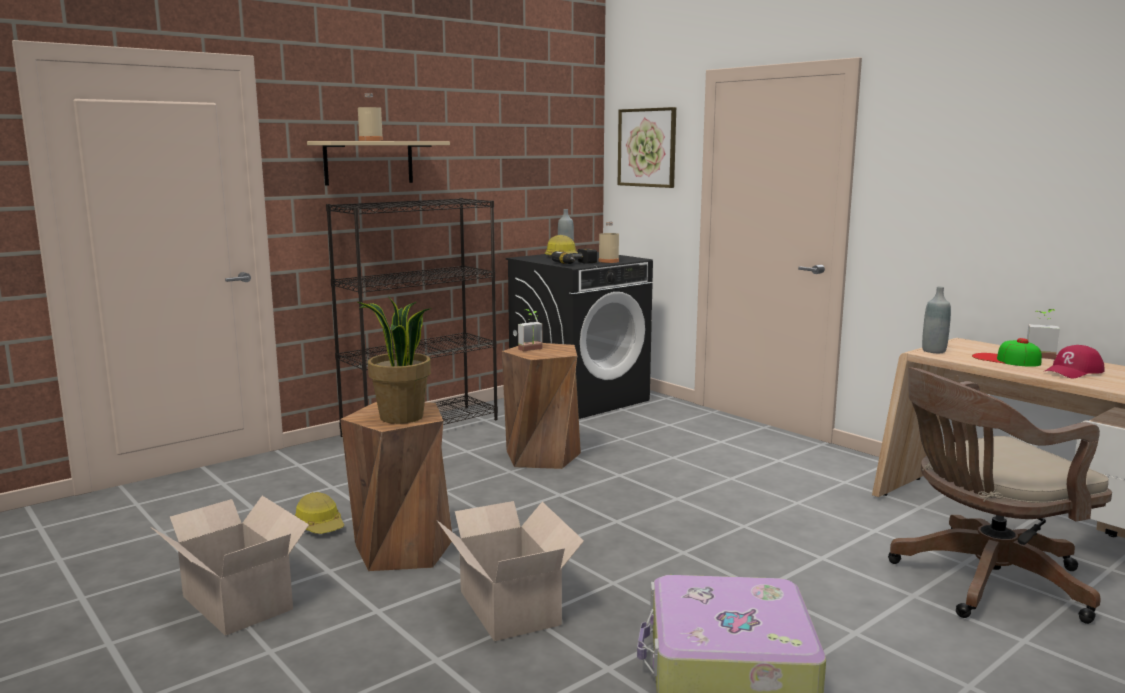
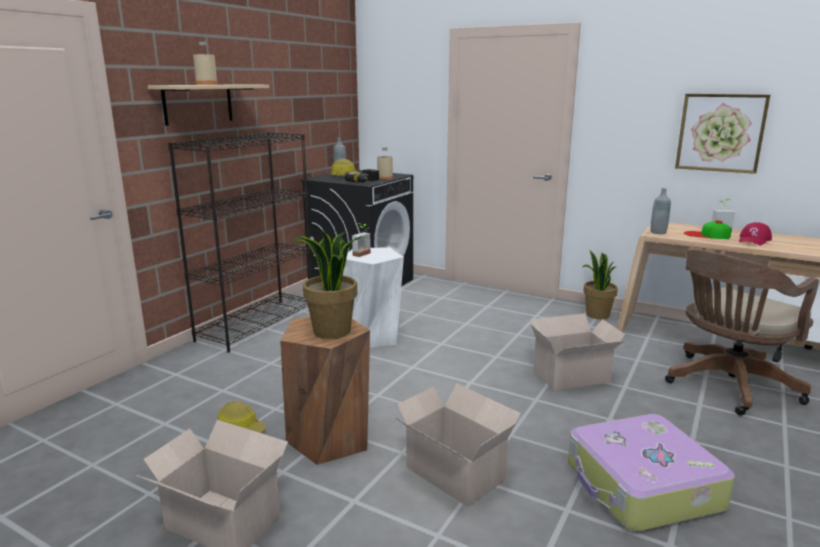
camera: 20 degrees left, 5 degrees up
brown stool [502,343,581,469] -> white stool [343,247,404,348]
picture [618,107,676,188] -> picture moved to [675,94,770,174]
none -> cardboard box [530,313,626,391]
none -> potted plant [583,250,618,319]

